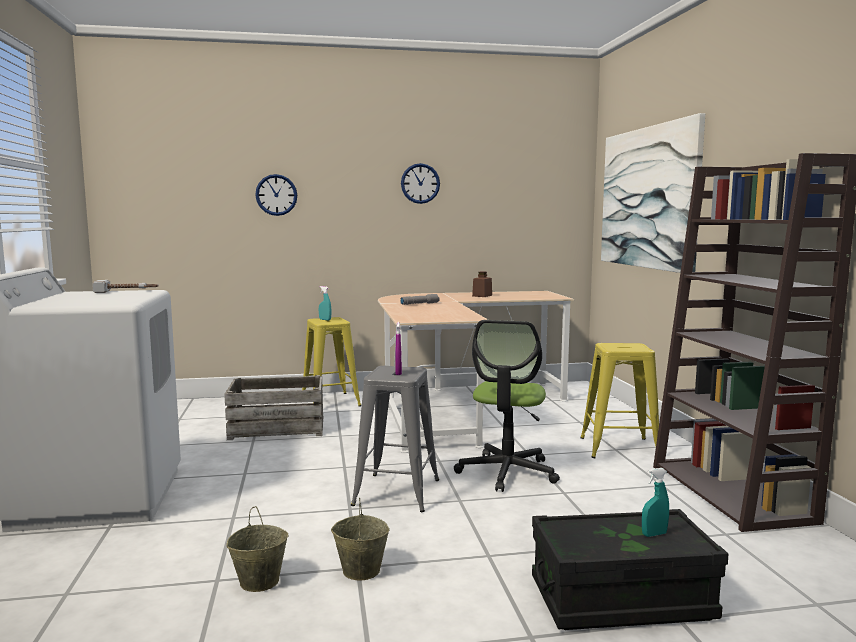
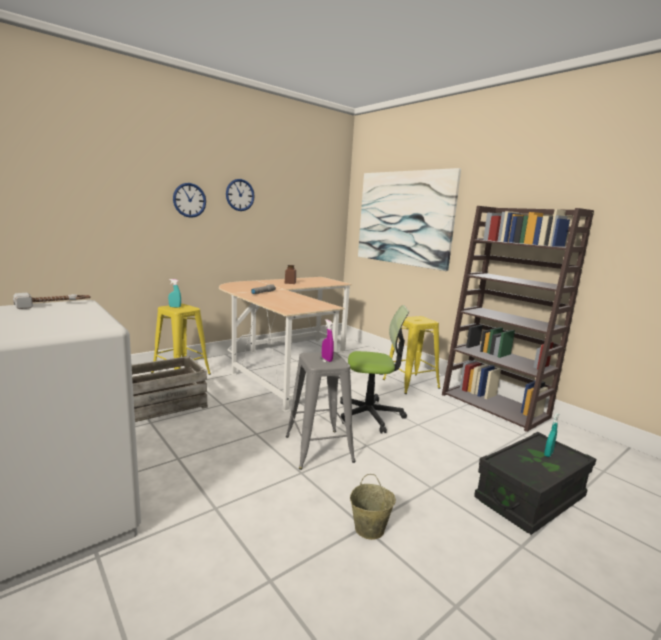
camera: 30 degrees left, 5 degrees up
beige bucket [226,506,288,592] -> none
wall clock [255,174,297,216] -> wall clock moved to [173,183,206,218]
office chair [454,320,560,492] -> office chair turned 75 degrees counterclockwise [340,305,409,433]

